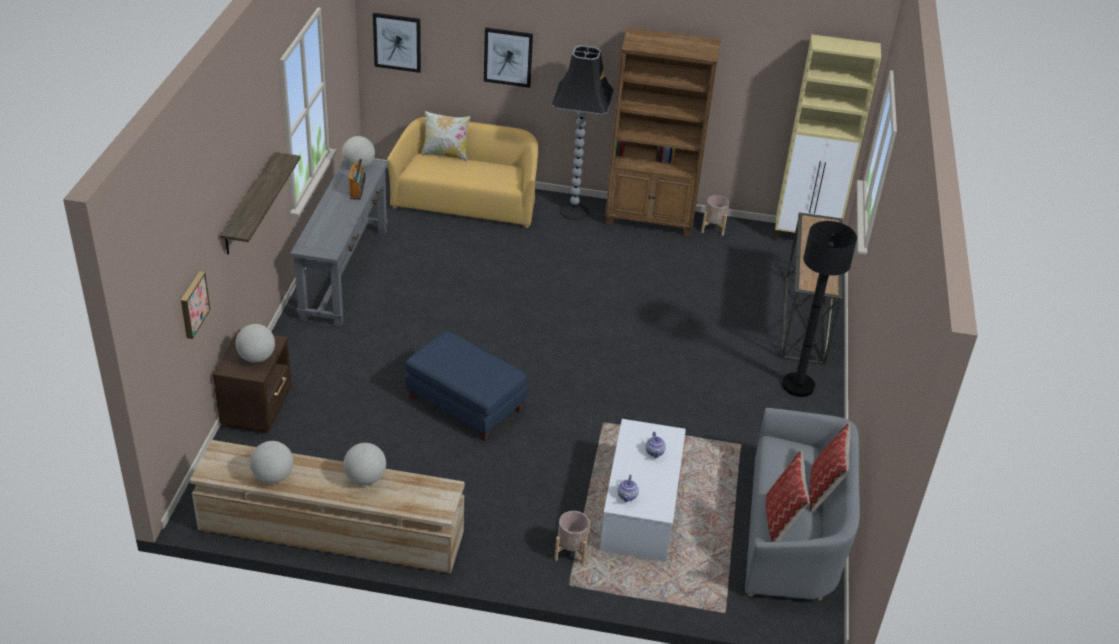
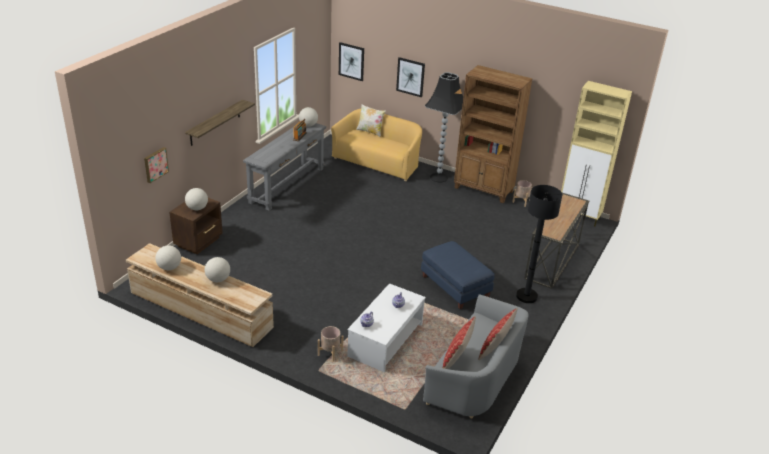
camera: 20 degrees right, 5 degrees down
blue ottoman [405,331,527,441] -> blue ottoman moved to [421,241,495,309]

